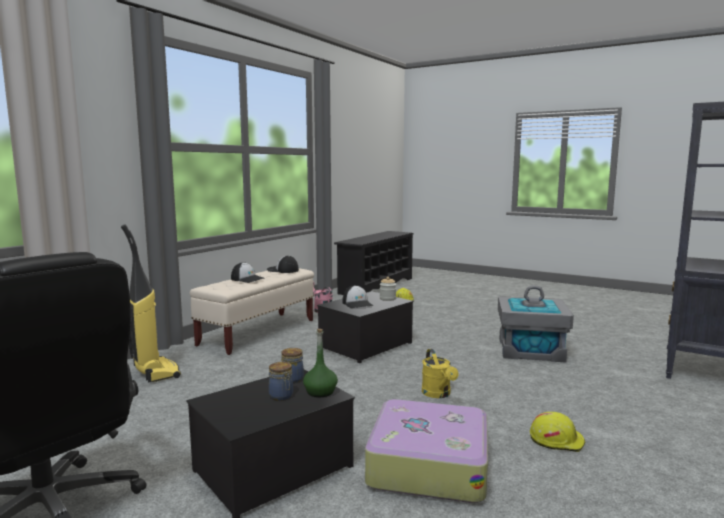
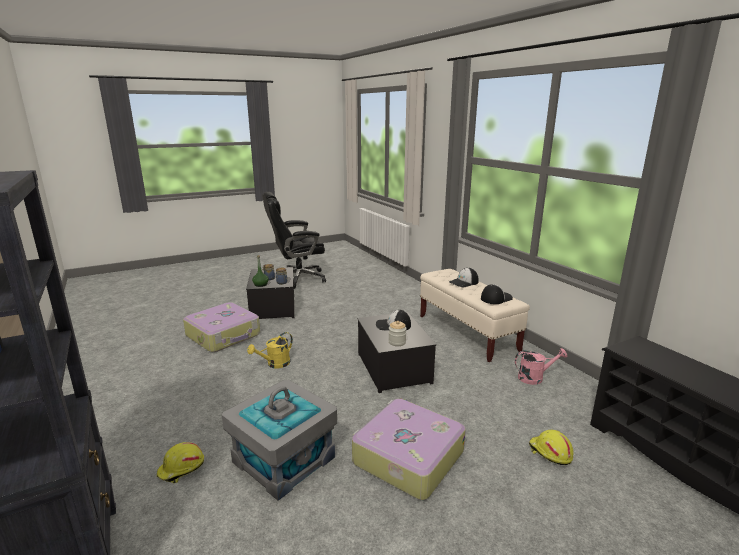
camera: 120 degrees right, 10 degrees up
vacuum cleaner [121,224,181,382] -> none
yellow watering can [422,349,458,398] -> yellow watering can turned 60 degrees counterclockwise [247,332,293,368]
yellow hard hat [530,412,585,452] -> yellow hard hat moved to [157,442,204,483]
none -> suitcase [352,399,466,500]

